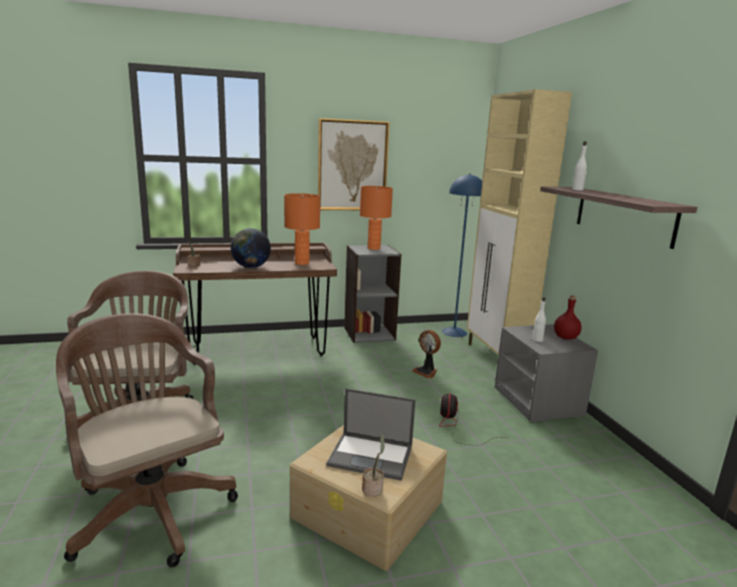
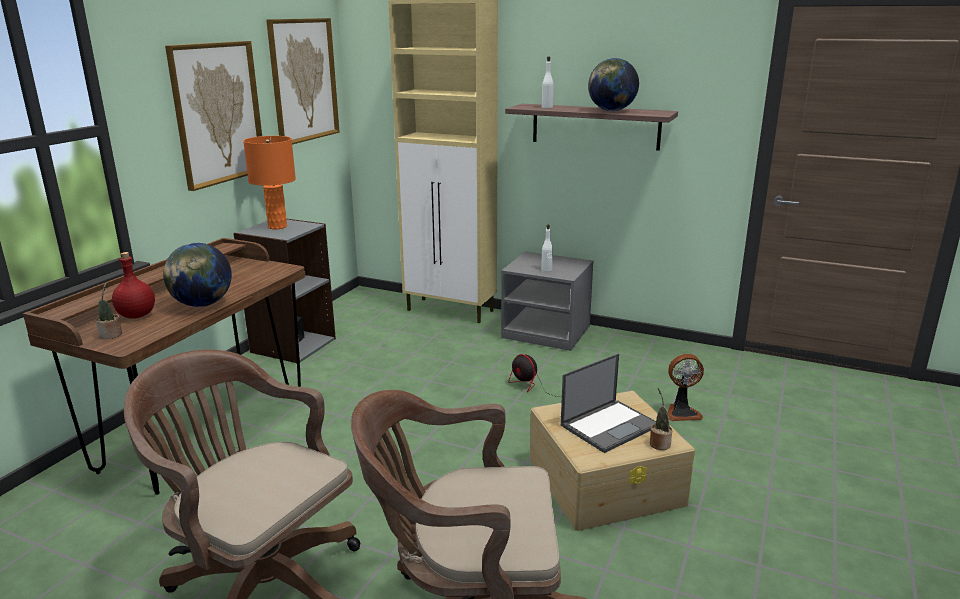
camera: 50 degrees left, 5 degrees up
orange table lamp [284,193,320,265] -> none
fan [412,330,441,378] -> fan moved to [668,354,704,421]
blue floor lamp [442,174,482,337] -> none
red bottle [554,296,582,340] -> red bottle moved to [112,252,155,319]
none -> picture [266,18,340,145]
none -> globe [588,58,639,111]

